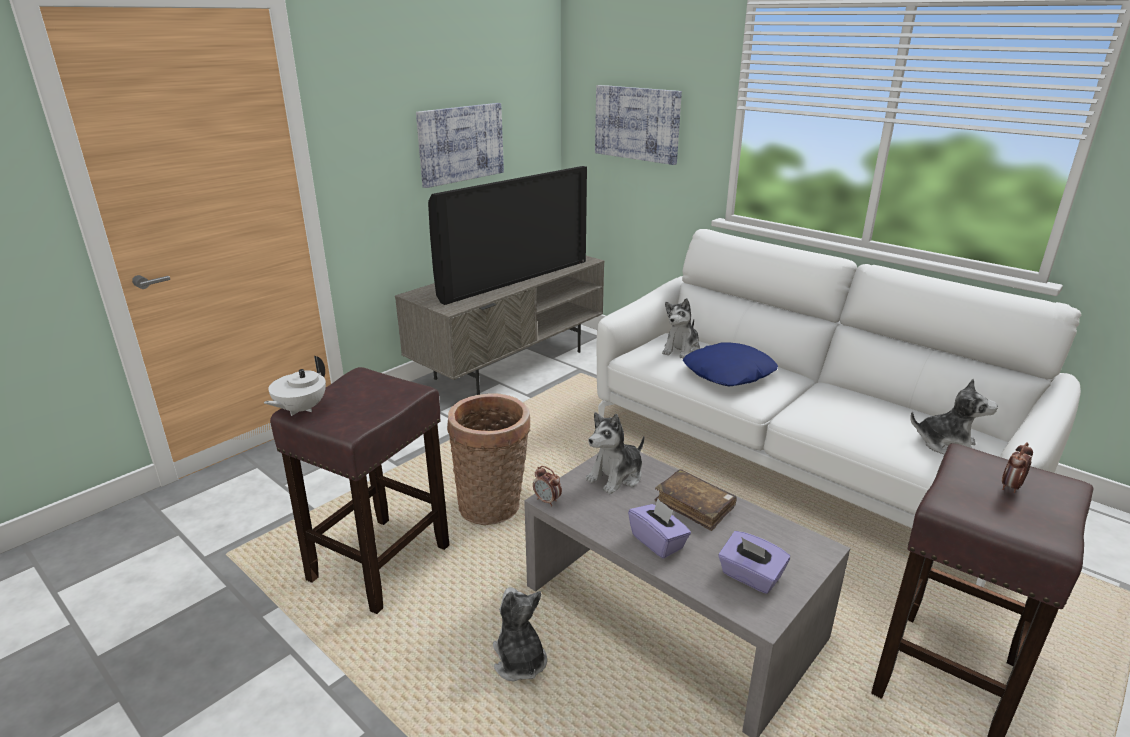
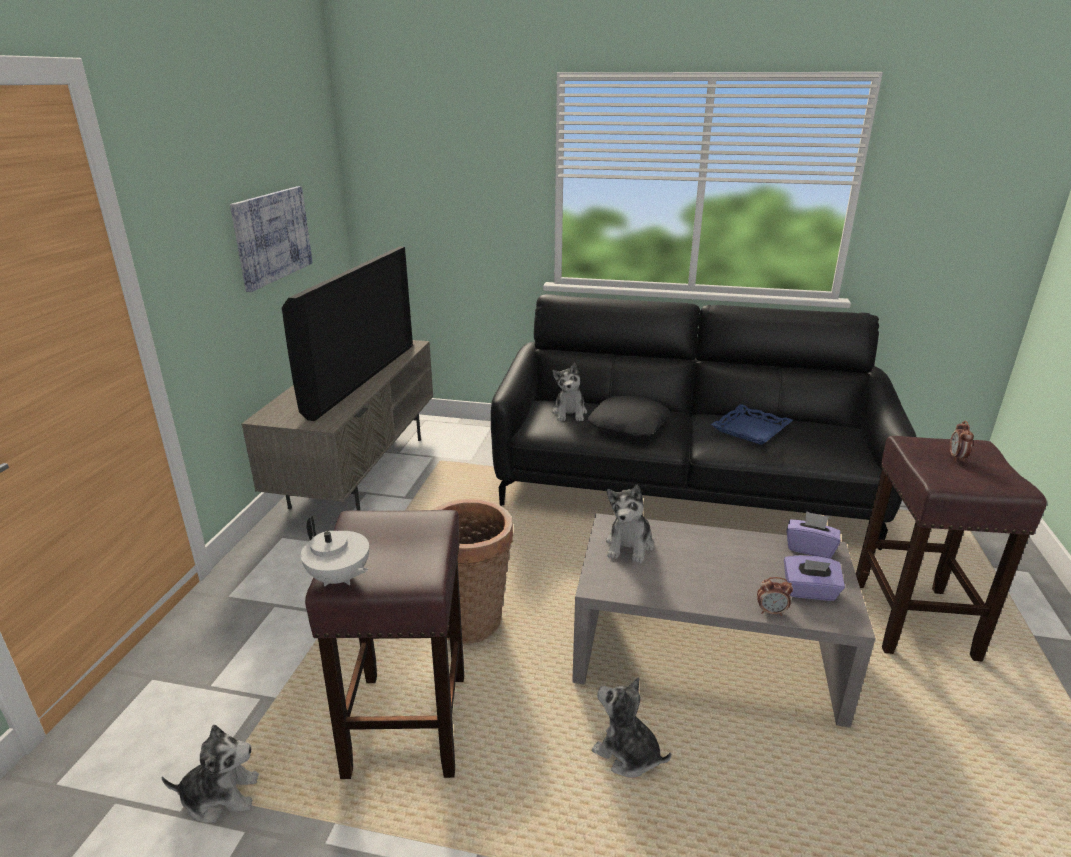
camera: 30 degrees left, 0 degrees up
white teapot [264,356,326,416] -> white teapot turned 45 degrees counterclockwise [301,516,369,586]
alarm clock [533,466,562,506] -> alarm clock moved to [757,577,793,616]
picture [595,85,682,165] -> none
white sofa [596,229,1081,588] -> black sofa [491,294,916,550]
purple tissue box [628,499,691,559] -> purple tissue box moved to [787,511,840,559]
brown book [655,469,737,531] -> none
blue pillow [683,343,778,387] -> black pillow [588,396,670,436]
plush toy [911,379,998,455] -> plush toy moved to [162,725,259,823]
none -> blue tray [711,404,793,445]

